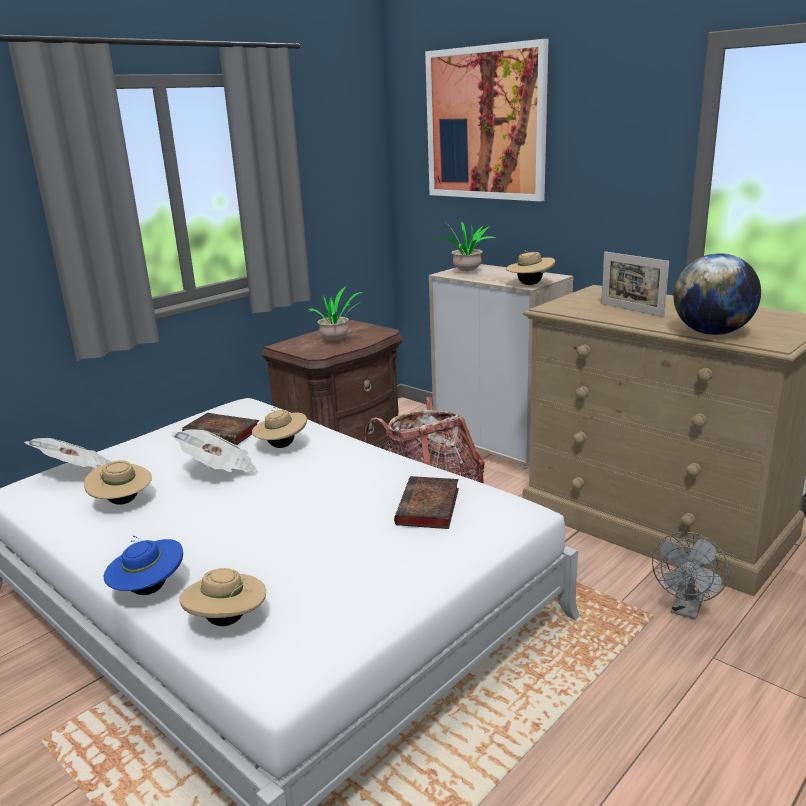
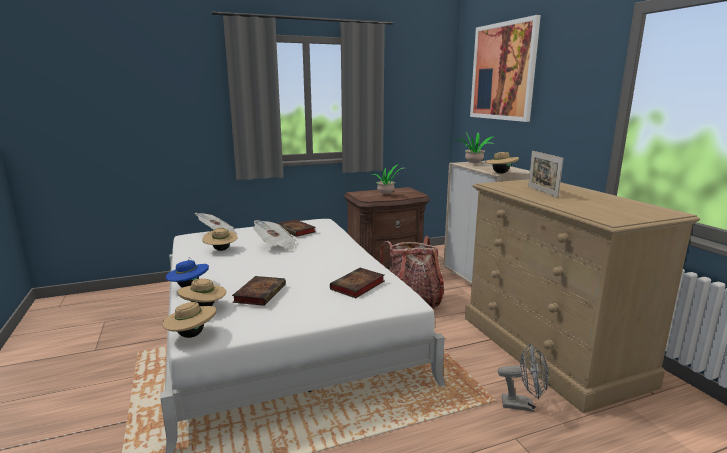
camera: 25 degrees right, 5 degrees down
beige hat [252,406,307,448] -> beige hat moved to [162,298,216,338]
grey fan [652,532,729,620] -> grey fan turned 135 degrees counterclockwise [498,344,549,412]
globe [673,253,761,335] -> none
none -> book [232,276,286,306]

